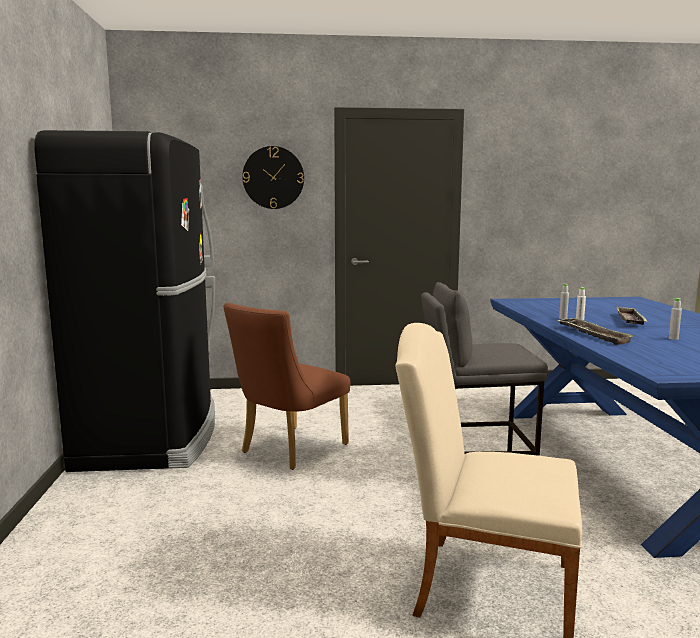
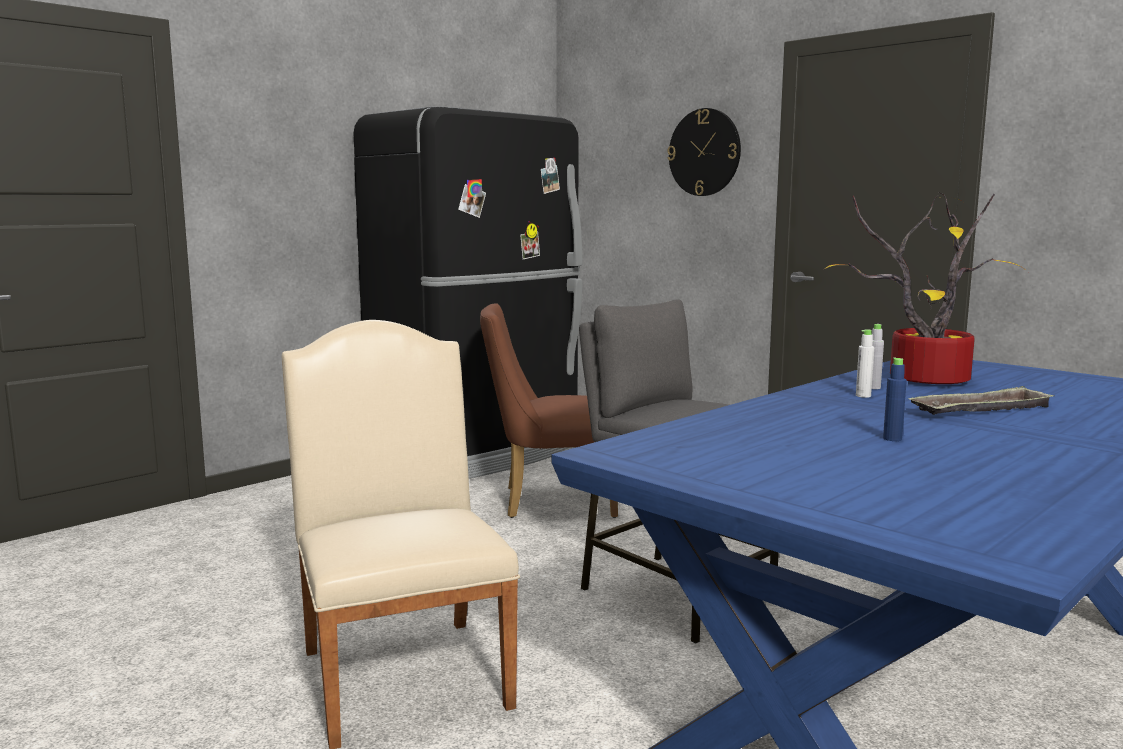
camera: 50 degrees right, 0 degrees up
tray [557,318,635,345] -> none
grey bottle [669,298,682,340] -> blue bottle [883,358,907,441]
none -> potted plant [825,193,1029,384]

